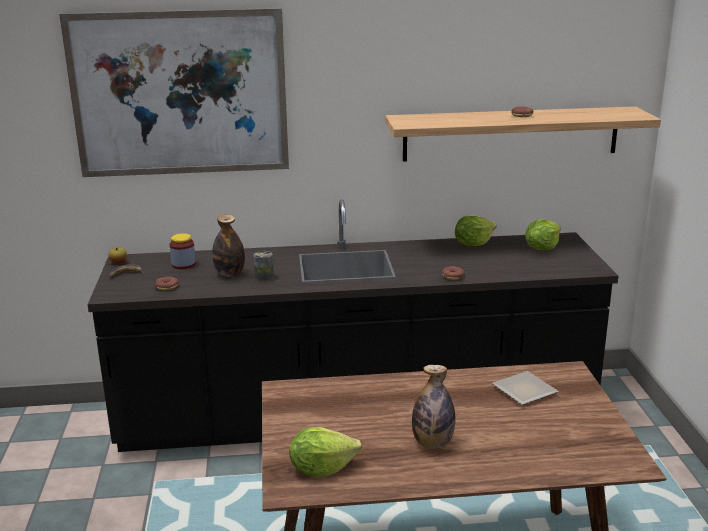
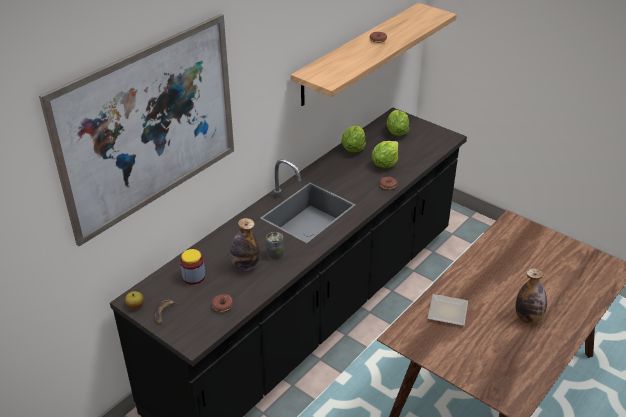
camera: 45 degrees left, 15 degrees up
lettuce [289,427,362,477] -> lettuce moved to [372,141,399,168]
plate [492,371,559,405] -> plate moved to [427,294,468,326]

